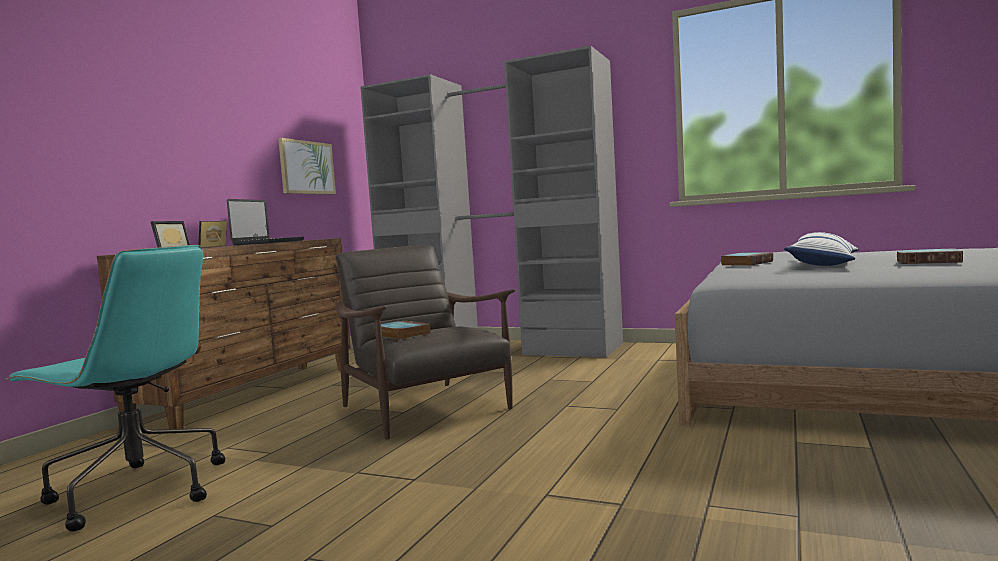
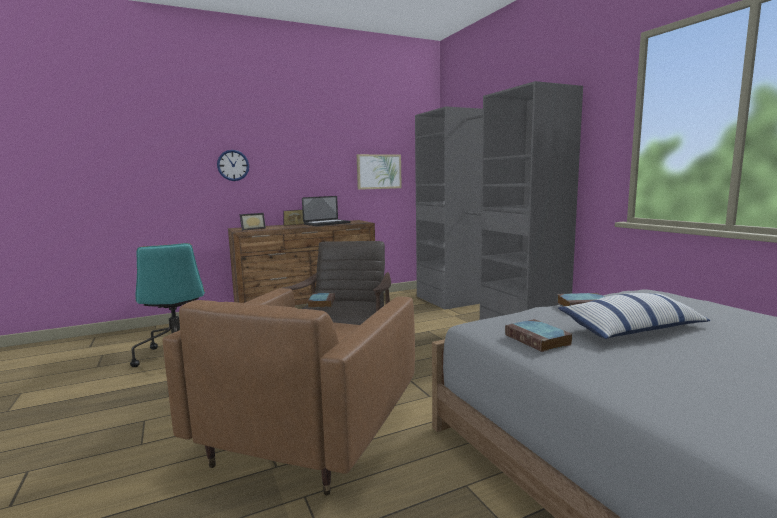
camera: 40 degrees right, 5 degrees up
book [895,248,963,264] -> book moved to [505,319,572,352]
none -> brown armchair [163,288,415,495]
none -> wall clock [217,150,249,181]

